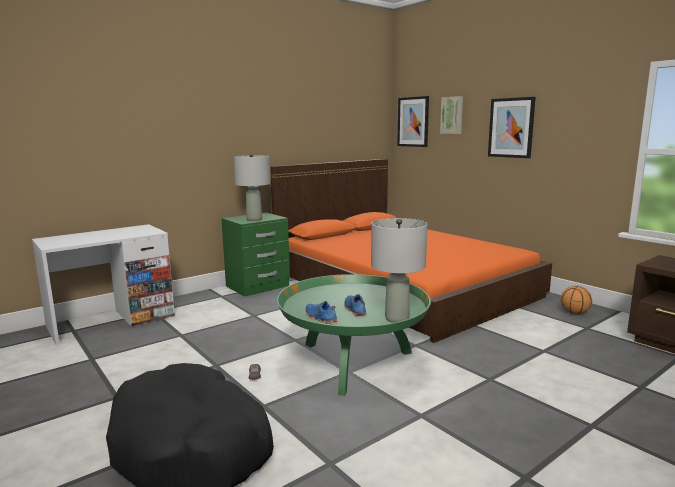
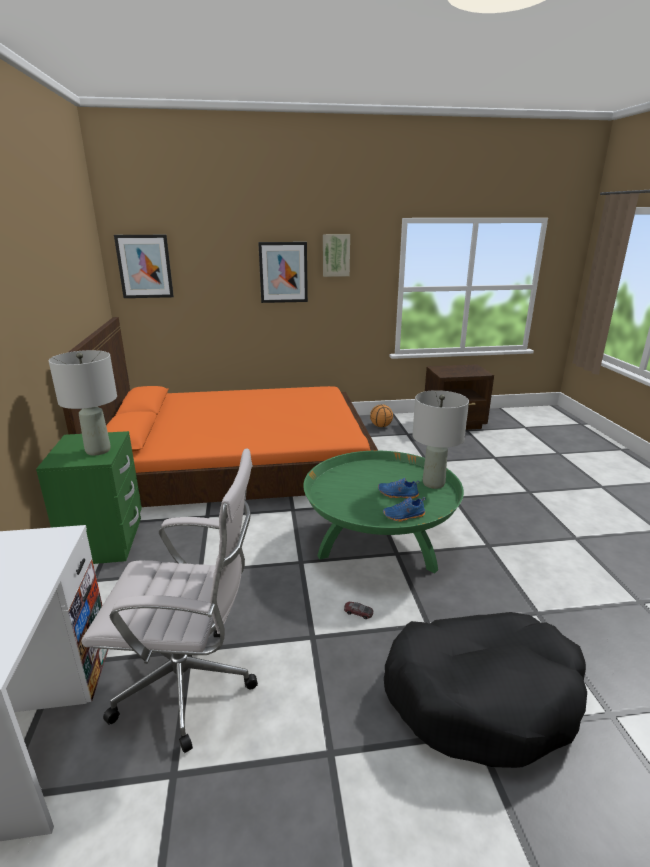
camera: 60 degrees left, 10 degrees up
picture [440,96,463,134] -> picture moved to [323,234,350,277]
none -> white office chair [81,448,258,753]

